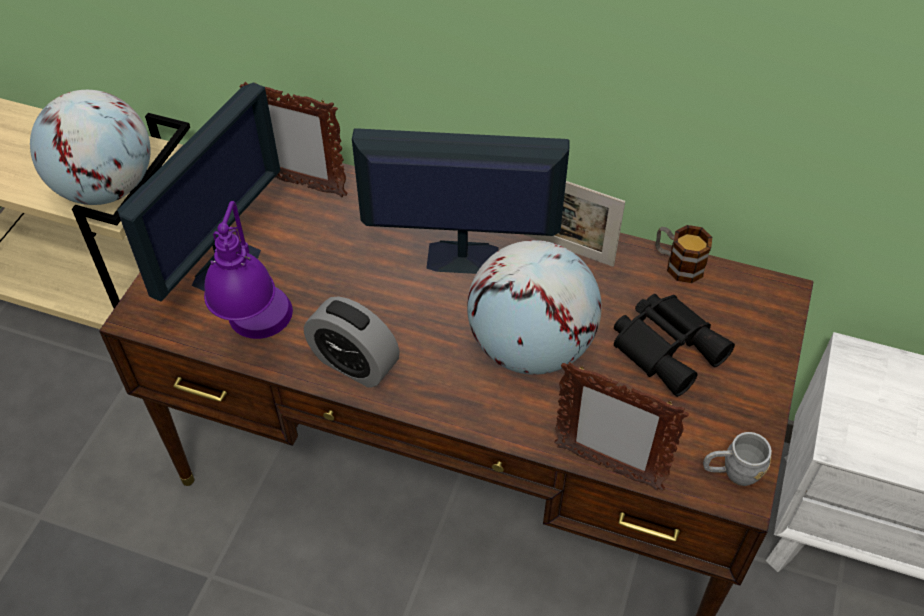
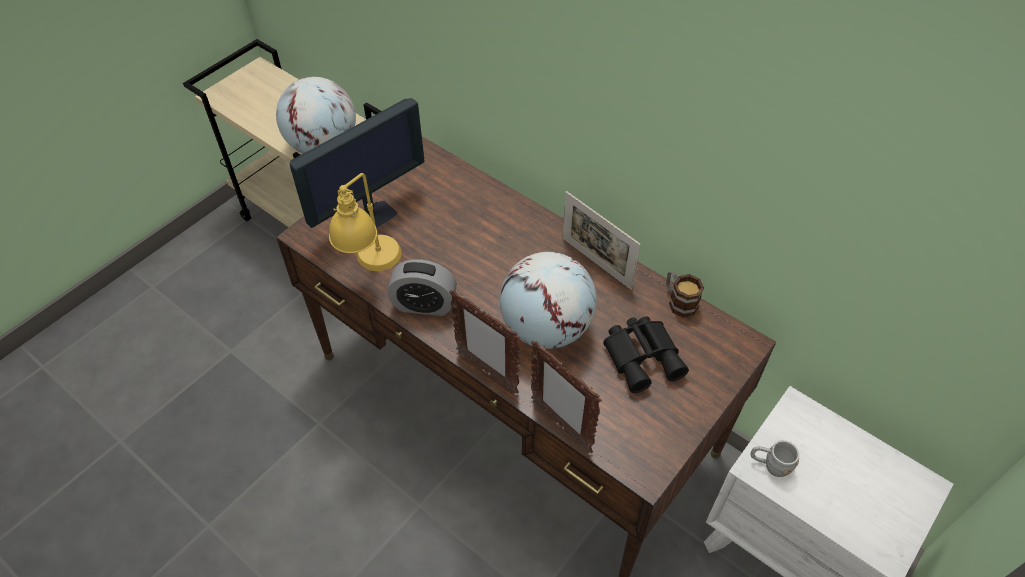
camera: 20 degrees right, 0 degrees up
purple table lamp [204,201,293,339] -> yellow table lamp [329,173,402,271]
picture frame [240,82,348,197] -> picture frame moved to [449,290,520,394]
alarm clock [304,296,400,388] -> alarm clock turned 45 degrees counterclockwise [387,259,457,316]
monitor [352,128,569,274] -> none
grey mug [703,432,772,486] -> grey mug moved to [751,440,799,477]

